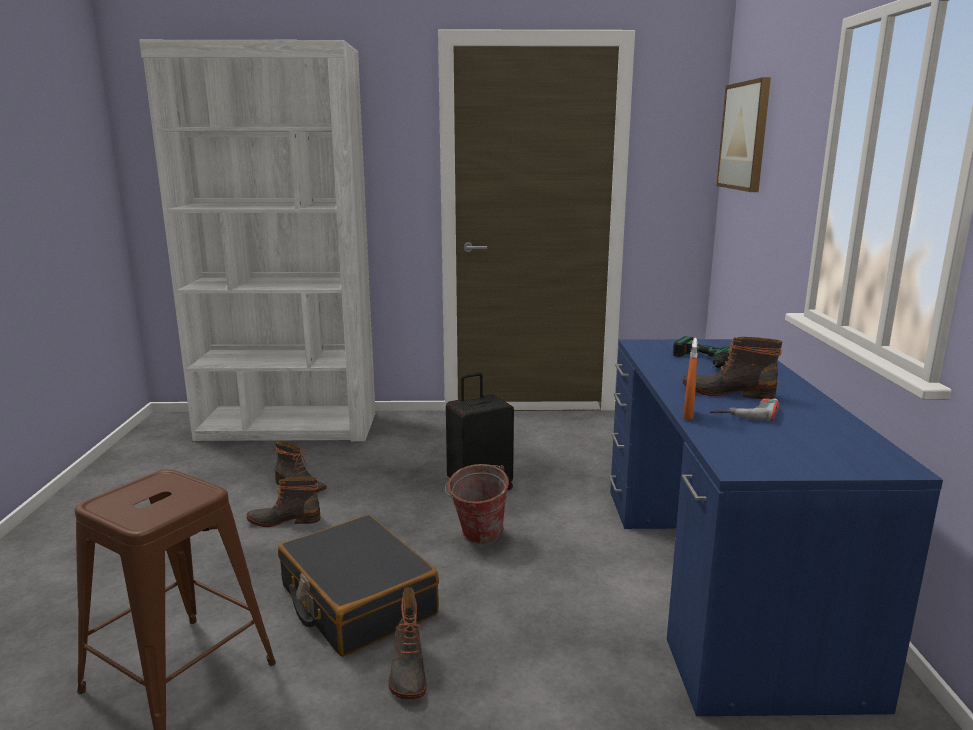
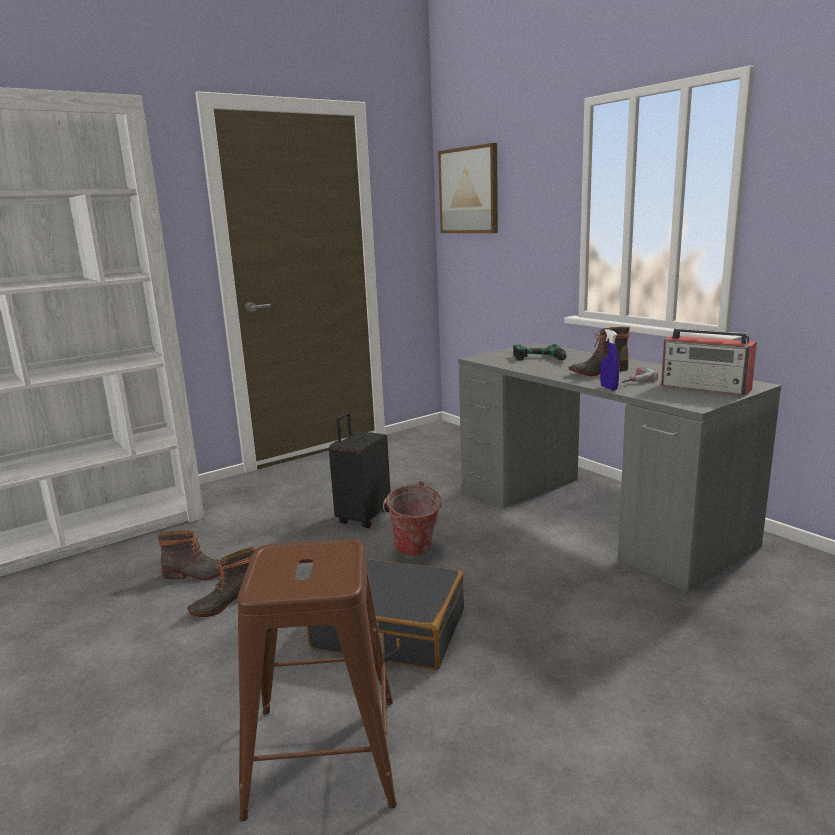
camera: 35 degrees left, 0 degrees up
boot [388,587,427,699] -> none
blue desk [609,339,943,716] -> grey desk [458,343,782,592]
orange spray bottle [683,338,698,420] -> blue spray bottle [600,329,619,391]
none -> radio [661,328,757,395]

